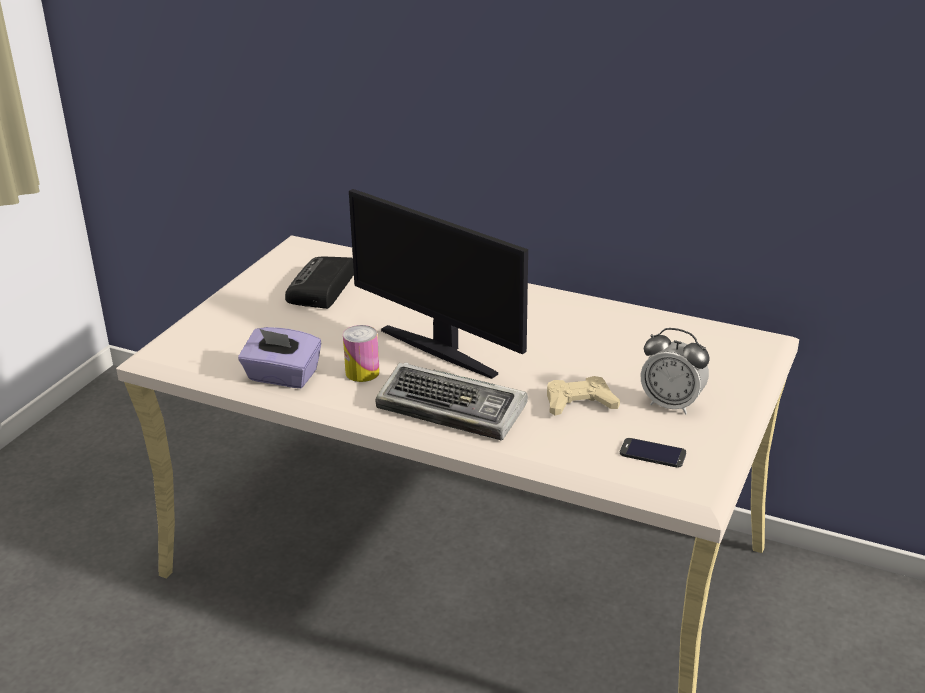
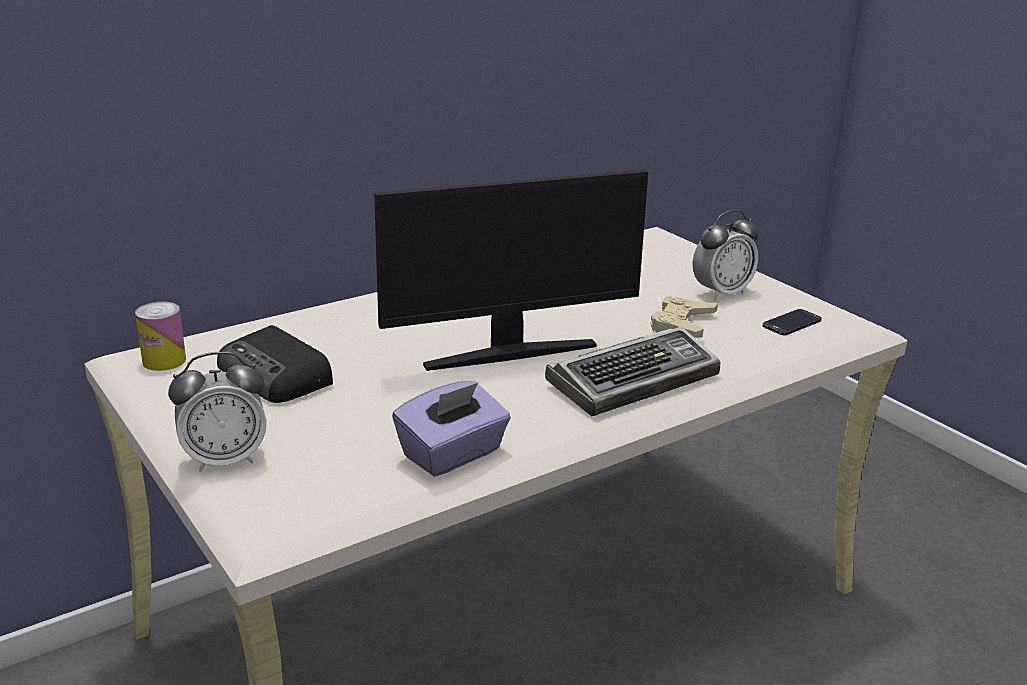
camera: 60 degrees left, 5 degrees down
can [343,325,380,382] -> can moved to [135,302,186,371]
none -> alarm clock [168,352,266,472]

